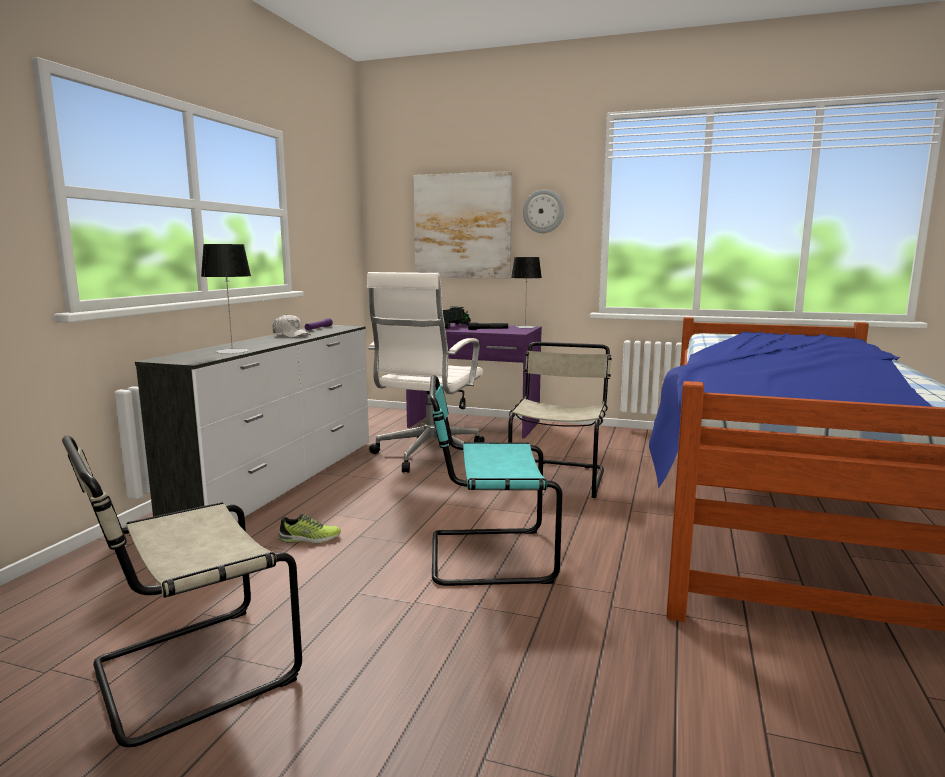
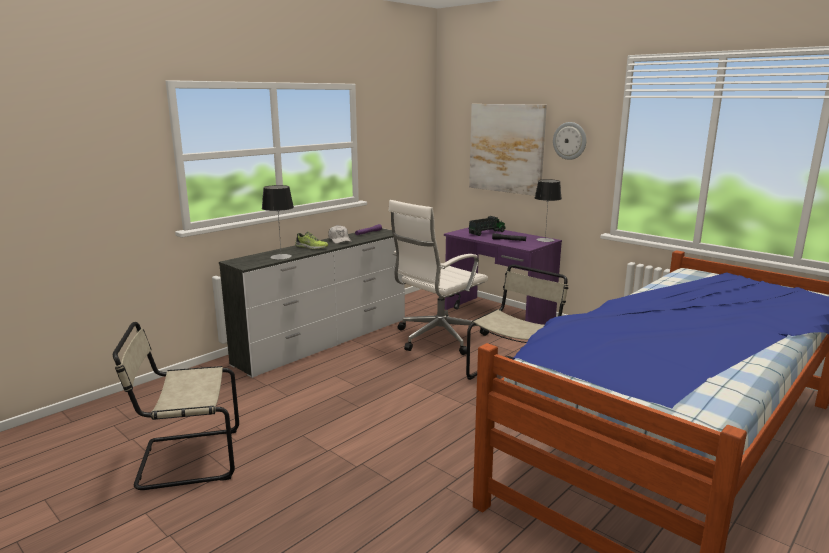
camera: 25 degrees right, 5 degrees up
shoe [278,513,341,543] -> shoe moved to [295,232,328,249]
turquoise chair [429,375,562,586] -> none

